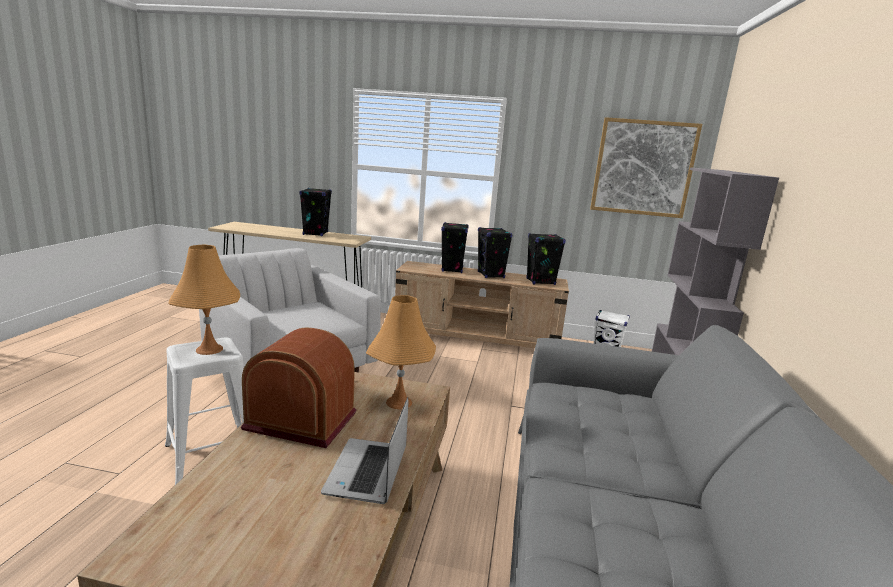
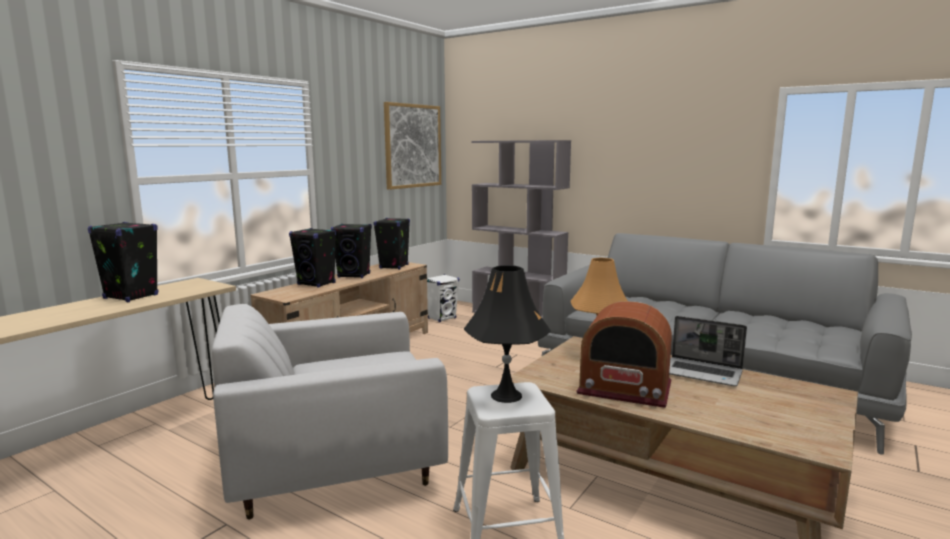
camera: 65 degrees left, 5 degrees down
orange table lamp [169,245,240,355] -> black table lamp [464,265,551,403]
radio [240,327,357,448] -> radio turned 105 degrees counterclockwise [576,301,672,408]

